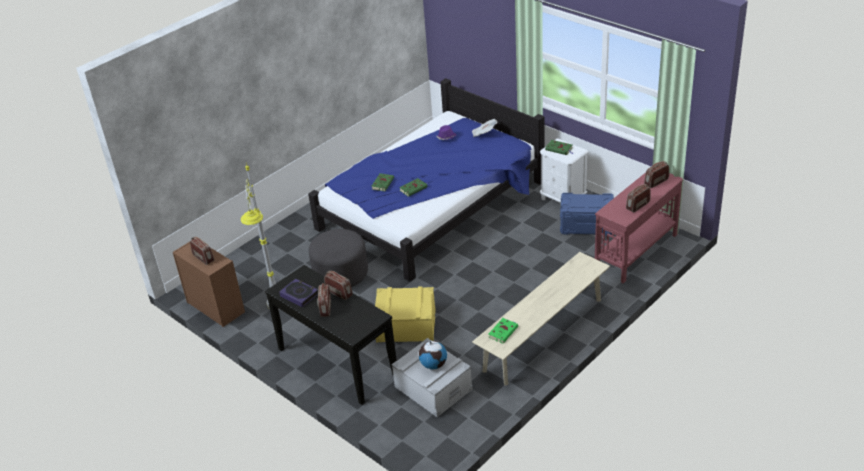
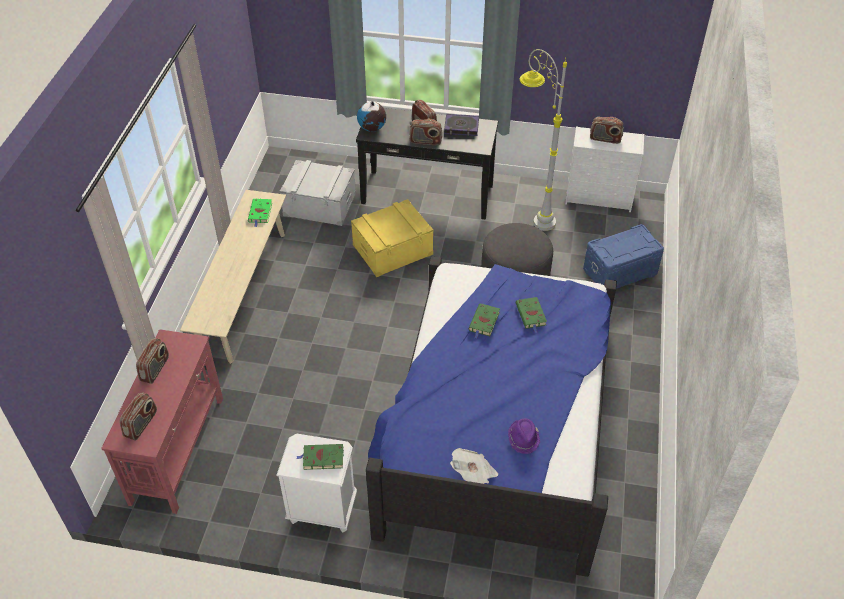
camera: 145 degrees right, 10 degrees up
brown dresser [173,242,245,327] -> white dresser [565,126,644,212]
globe [419,341,447,369] -> globe moved to [357,101,386,132]
blue storage box [560,193,614,236] -> blue storage box moved to [583,224,664,289]

